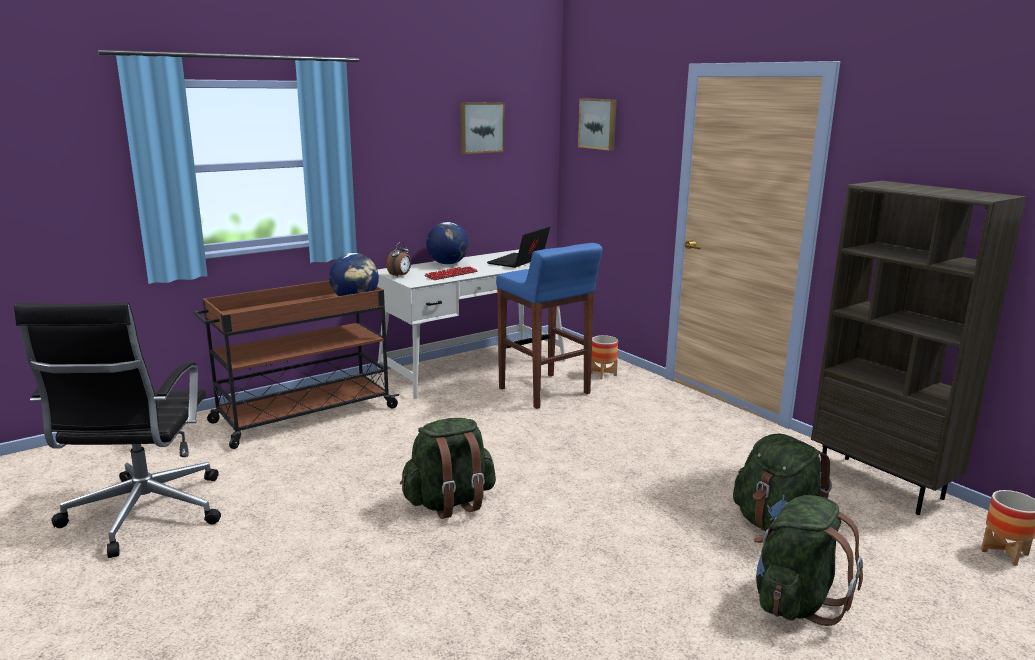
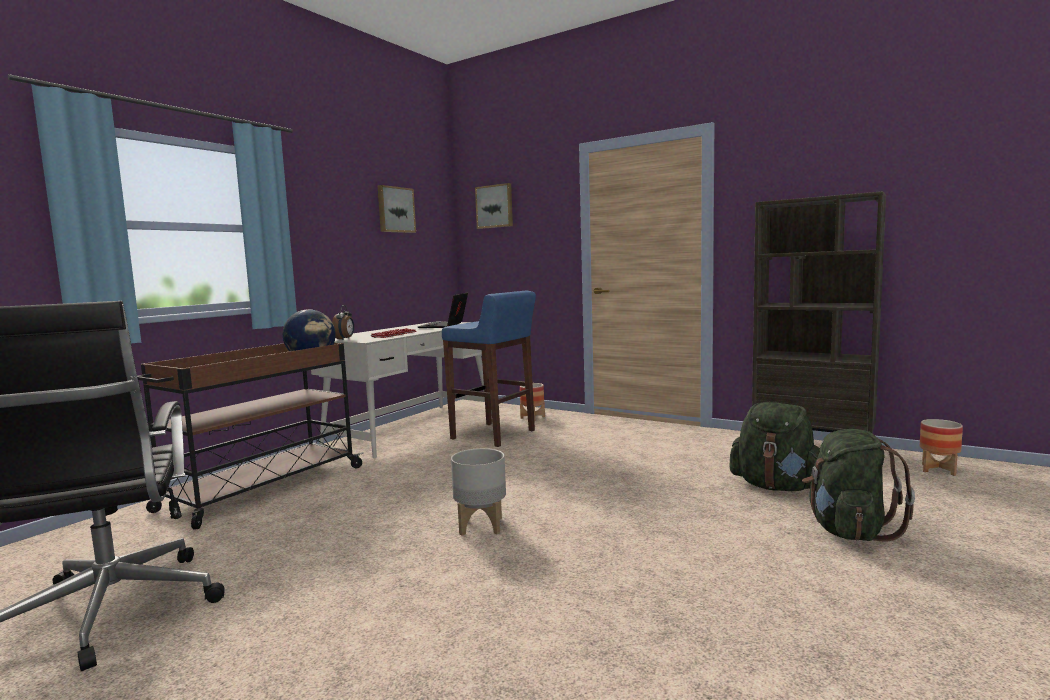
camera: 20 degrees left, 10 degrees down
green backpack [400,418,496,519] -> grey planter [451,448,506,536]
globe [426,222,469,265] -> none

